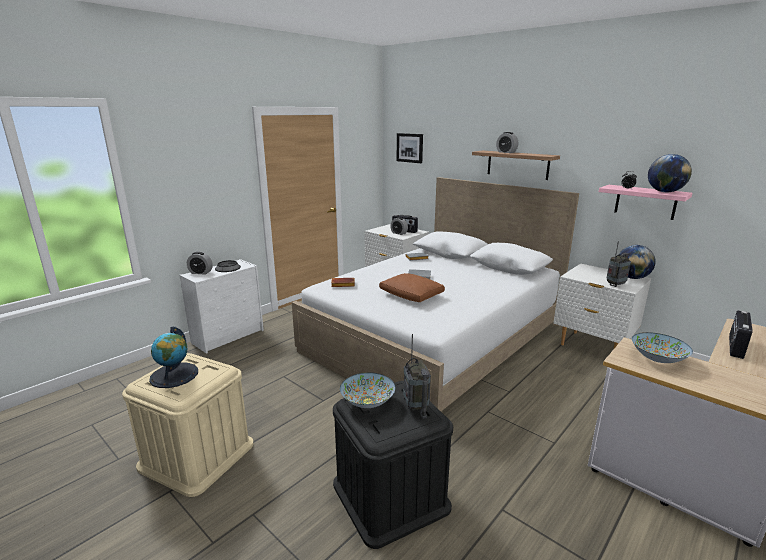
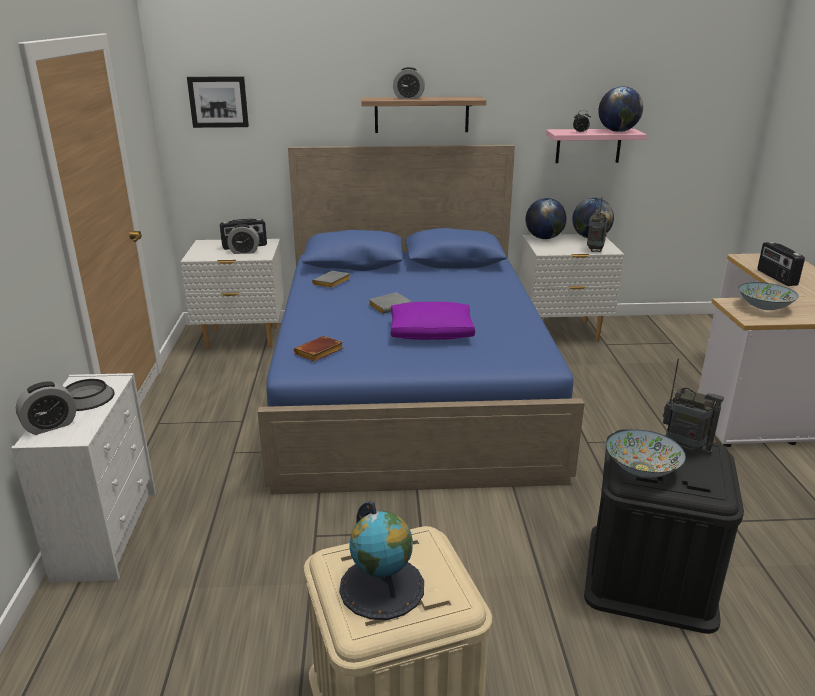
camera: 45 degrees left, 5 degrees up
white bed [292,177,579,411] -> blue bed [258,145,584,494]
brown pillow [379,273,445,302] -> purple pillow [391,302,475,340]
none -> globe [526,198,567,239]

